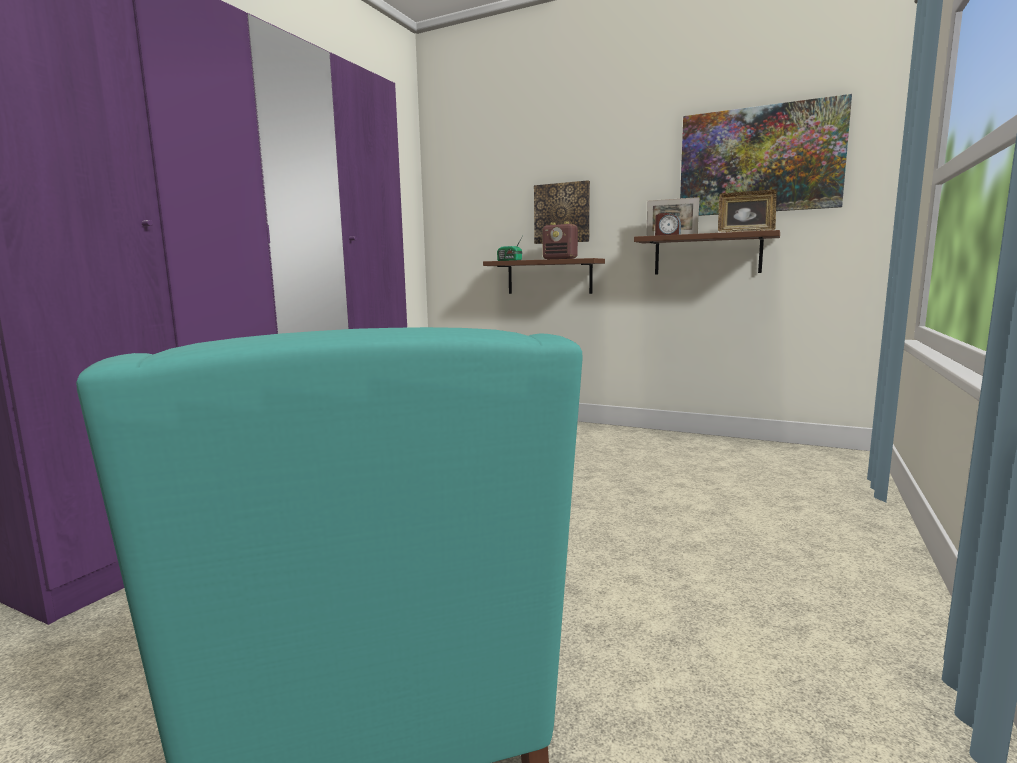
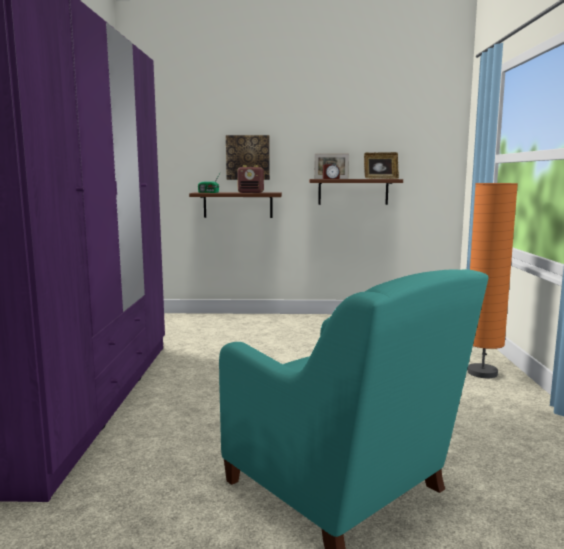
camera: 25 degrees left, 0 degrees up
picture [680,94,852,216] -> none
none -> orange floor lamp [467,183,518,378]

